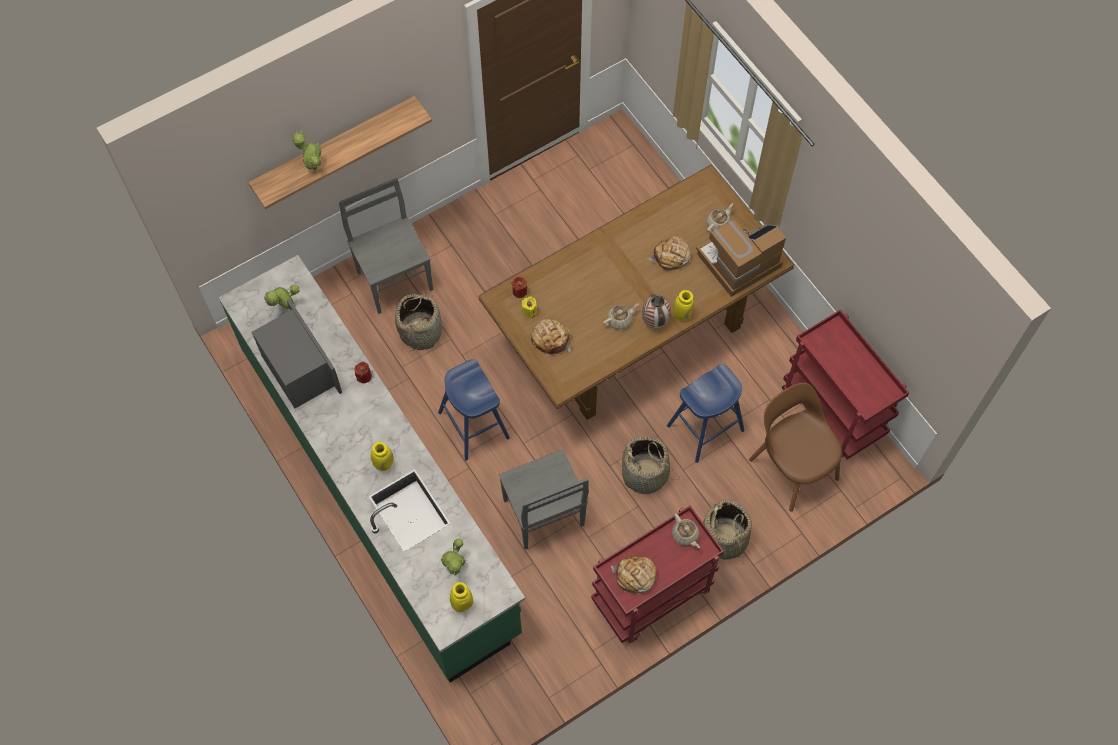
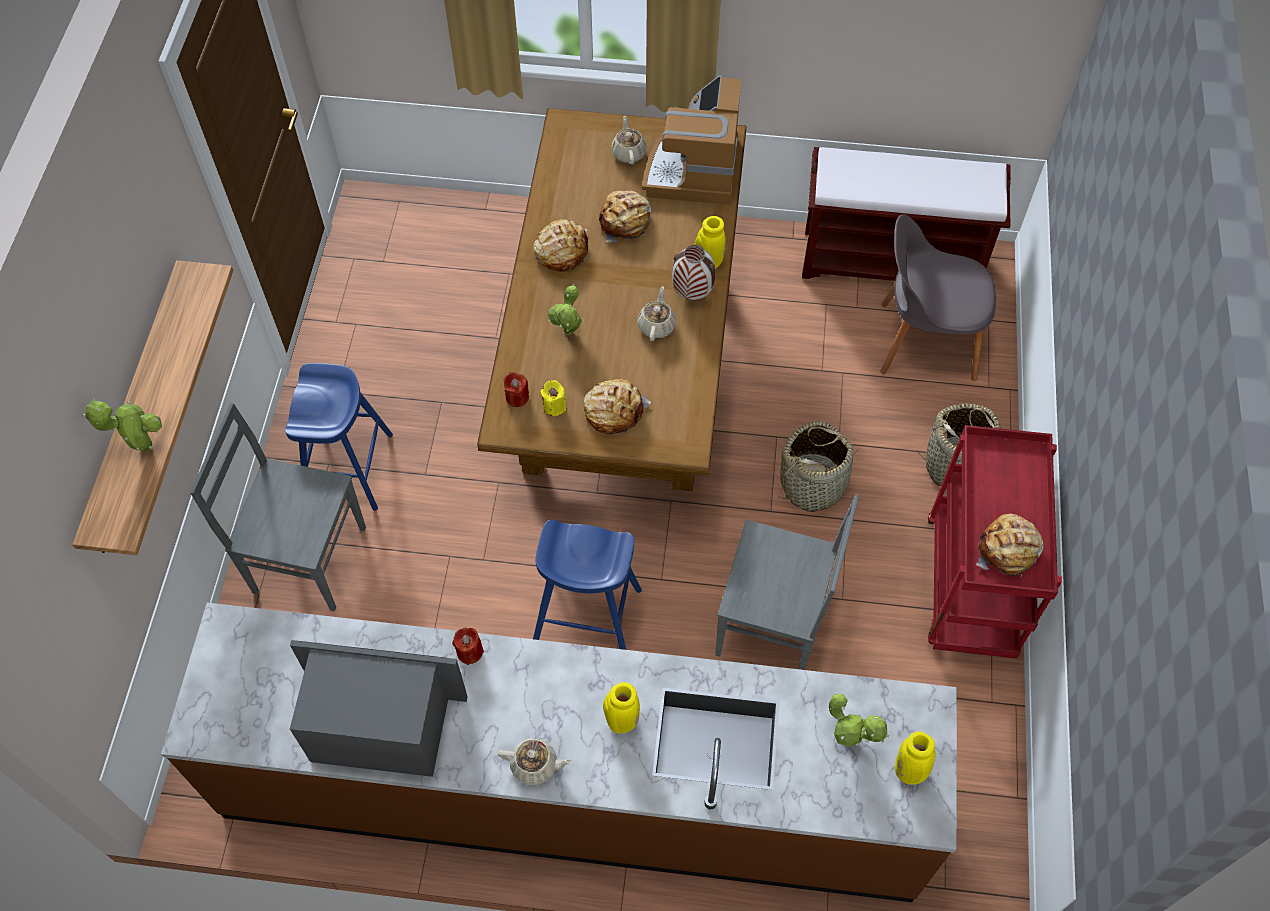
camera: 50 degrees left, 5 degrees down
green counter [219,255,525,682] -> brown counter [161,603,957,902]
potted plant [264,285,299,309] -> potted plant moved to [548,284,584,335]
basket [395,293,442,352] -> none
blue stool [667,364,745,463] -> blue stool moved to [285,363,393,511]
beige teapot [672,514,700,548] -> beige teapot moved to [498,738,573,785]
brown chair [749,383,842,512] -> grey chair [880,214,996,381]
red cart [782,310,909,460] -> brown bench [802,147,1011,281]
none -> bread [533,219,589,272]

